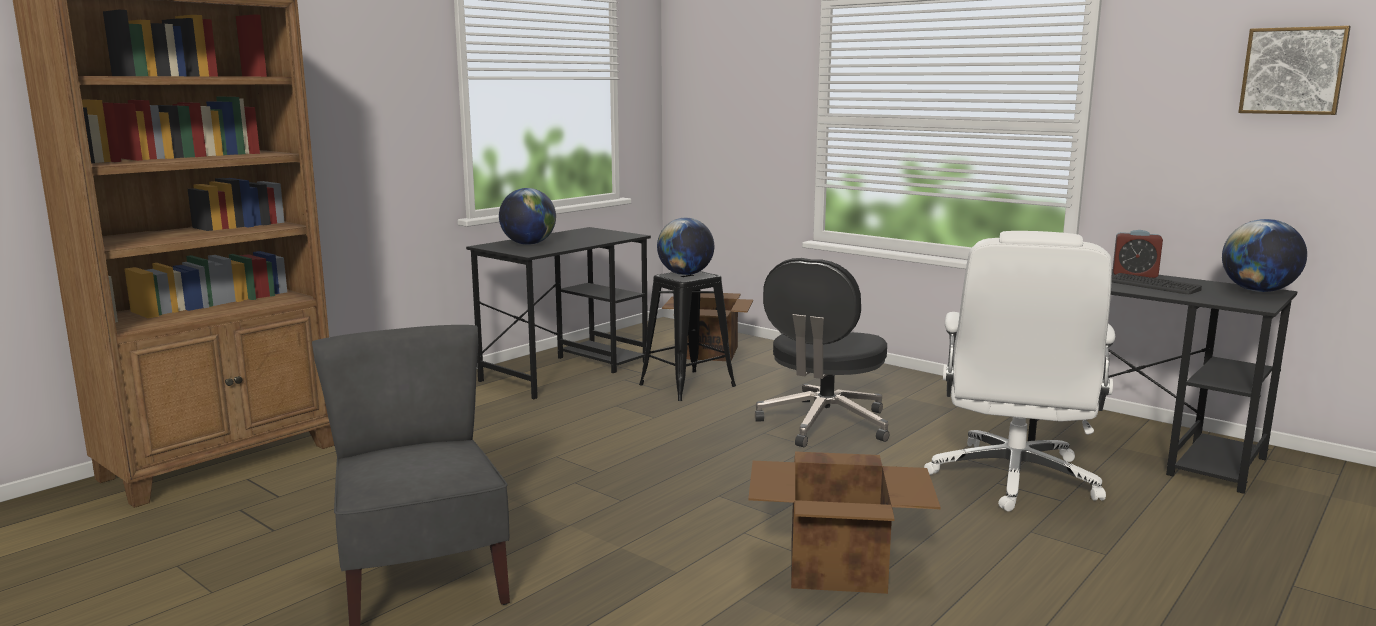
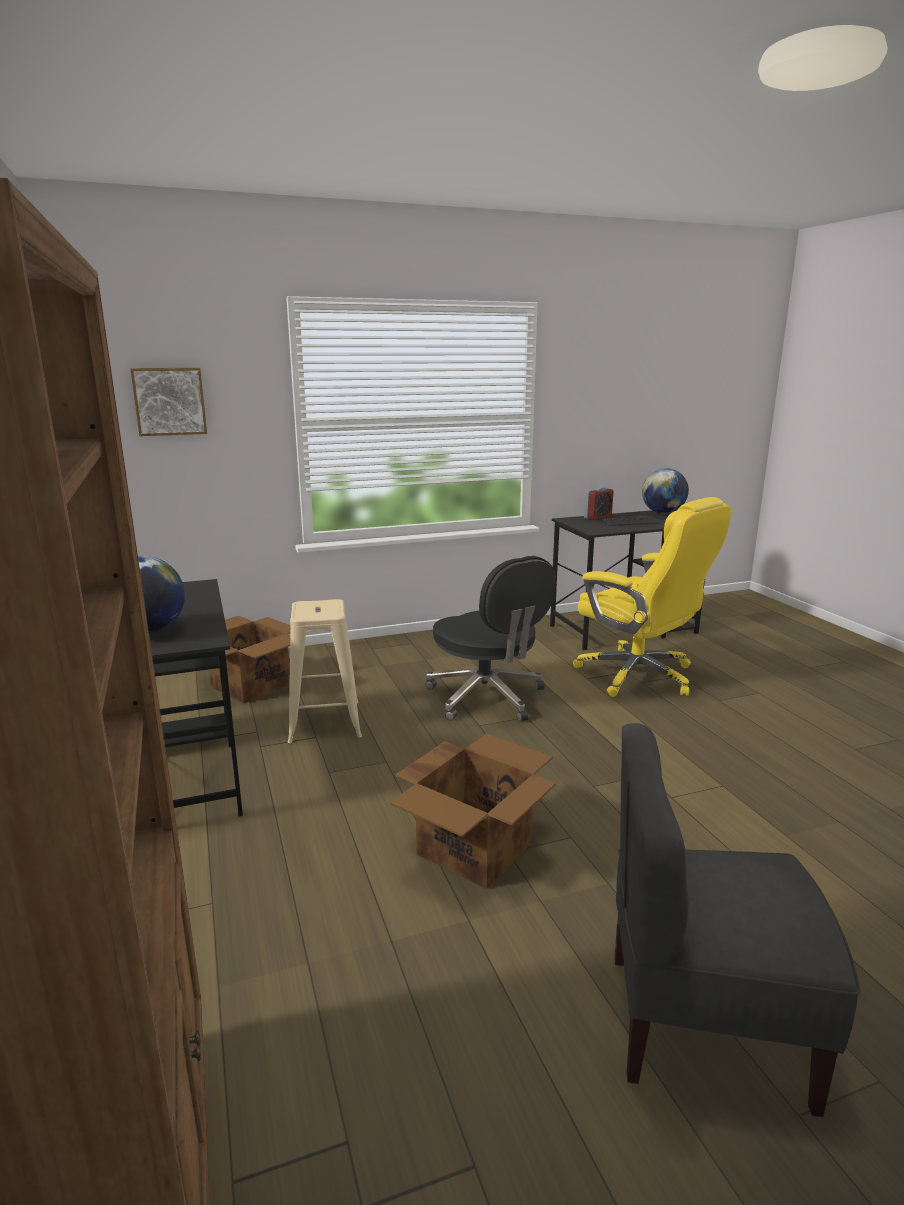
camera: 60 degrees left, 5 degrees up
black stool [639,271,736,401] -> beige stool [288,599,362,743]
globe [657,218,714,275] -> none
cardboard box [748,452,941,594] -> cardboard box moved to [390,734,556,889]
white office chair [924,231,1115,512] -> yellow office chair [573,497,731,697]
picture [1238,26,1351,115] -> picture moved to [130,368,207,436]

